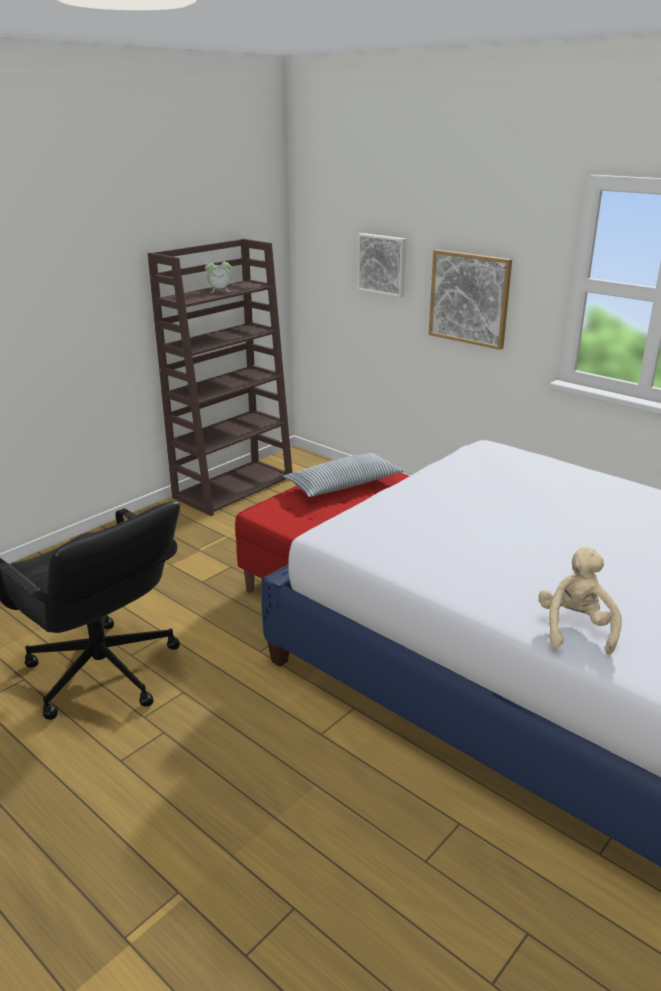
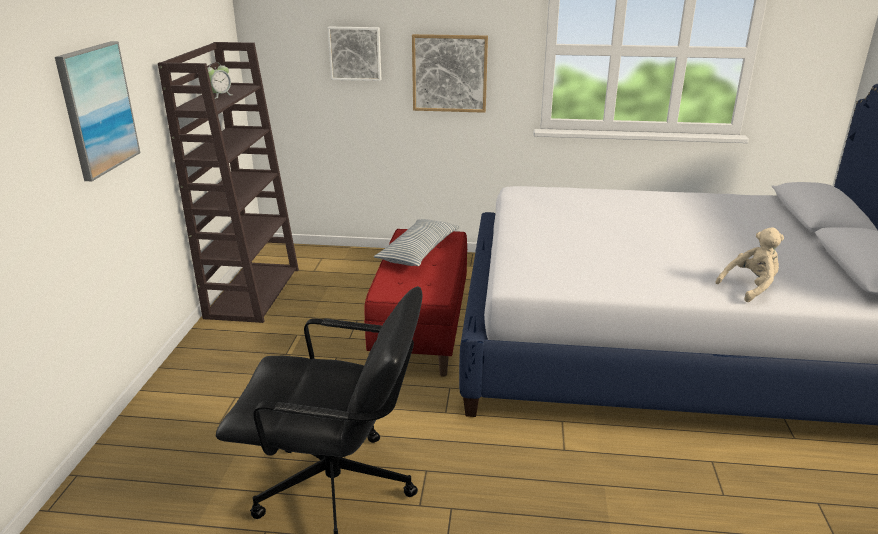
camera: 35 degrees left, 0 degrees up
beige plush toy [538,547,622,655] -> beige plush toy turned 90 degrees clockwise [715,227,784,302]
none -> picture [55,41,140,181]

